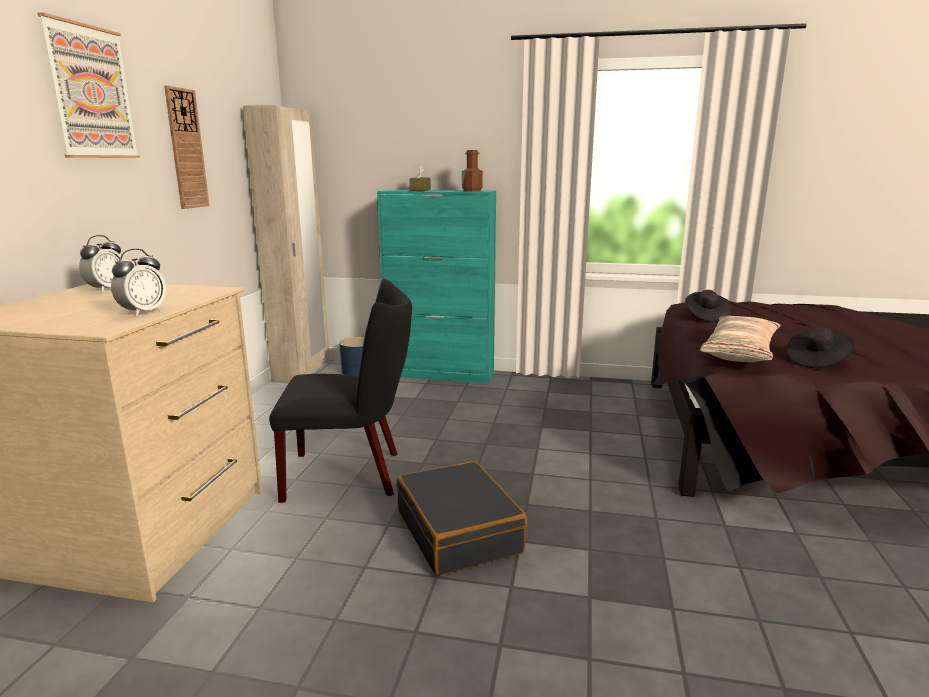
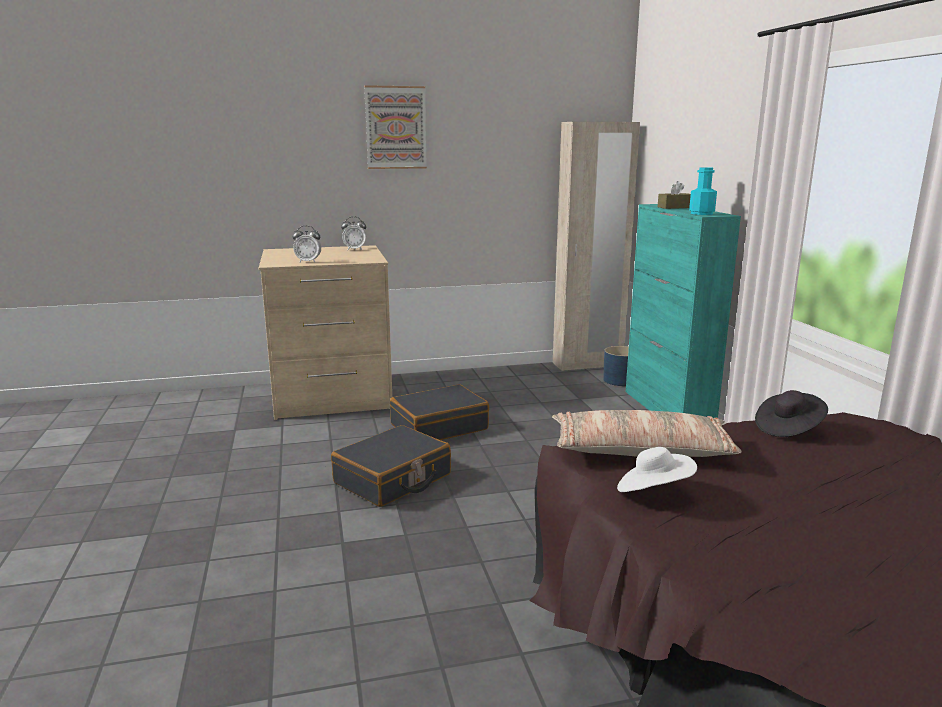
camera: 65 degrees right, 0 degrees up
wall clock [164,85,210,209] -> none
black chair [269,278,412,503] -> black suitcase [390,384,489,440]
brown bottle [462,150,483,192] -> turquoise bottle [689,167,717,215]
black hat [787,327,854,368] -> white hat [617,447,697,492]

